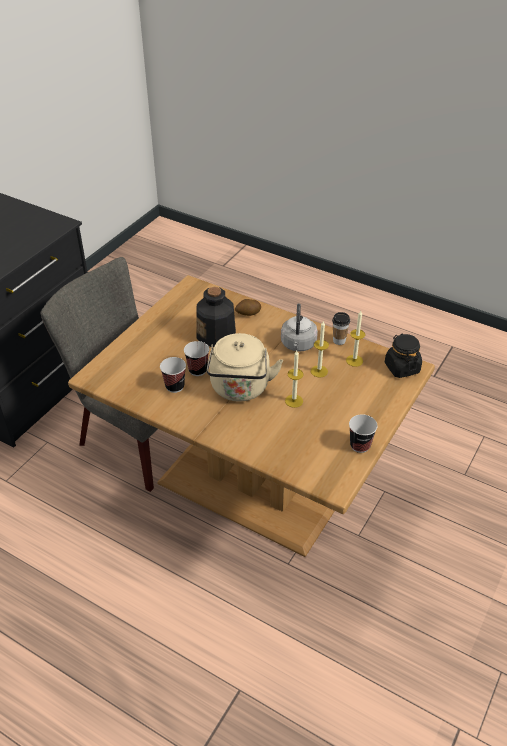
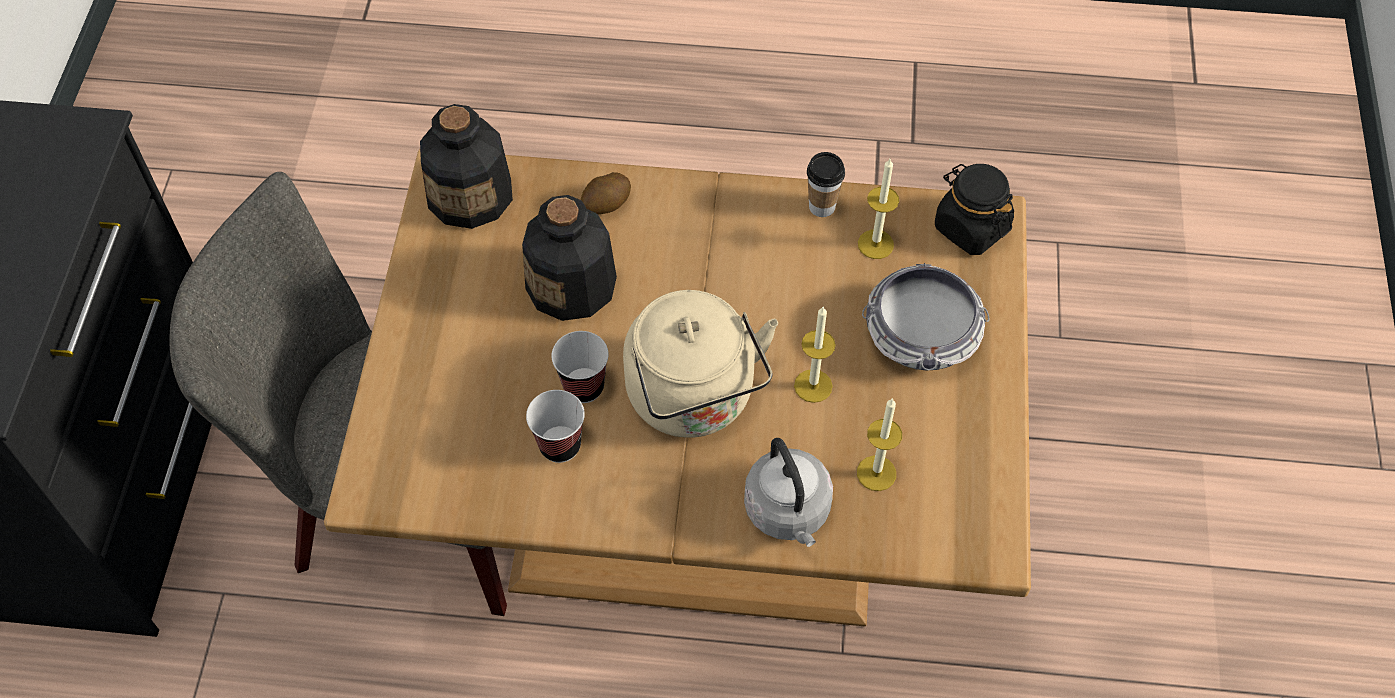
camera: 25 degrees left, 15 degrees up
grey kettle [281,303,318,352] -> grey kettle moved to [744,438,833,547]
candle [311,321,329,378] -> candle moved to [857,398,902,491]
cup [349,414,378,453] -> none
none -> bottle [420,104,513,229]
none -> bowl [862,263,989,371]

